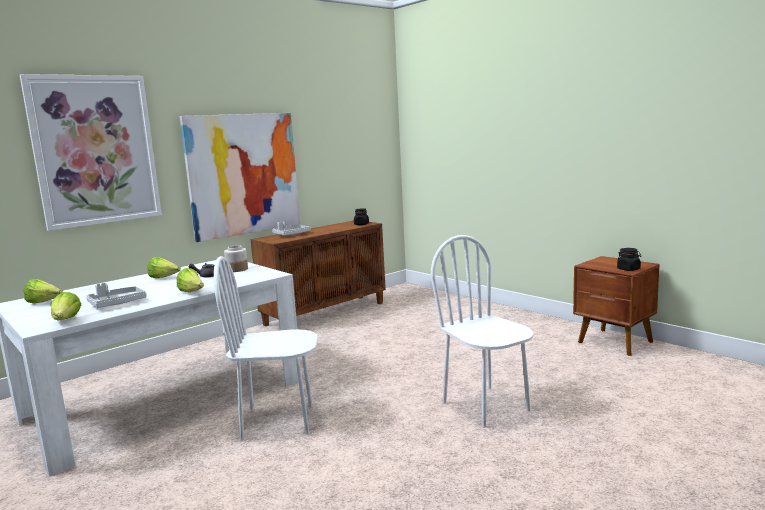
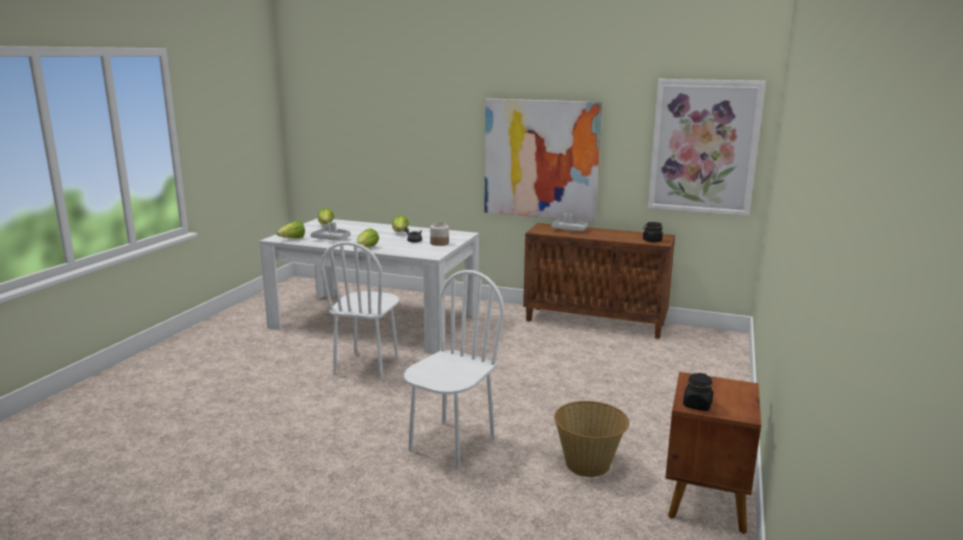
camera: 60 degrees right, 5 degrees up
picture [20,74,162,231] -> picture moved to [648,79,766,216]
white chair [214,256,318,440] -> white chair turned 135 degrees counterclockwise [320,241,399,381]
none -> basket [554,401,629,477]

